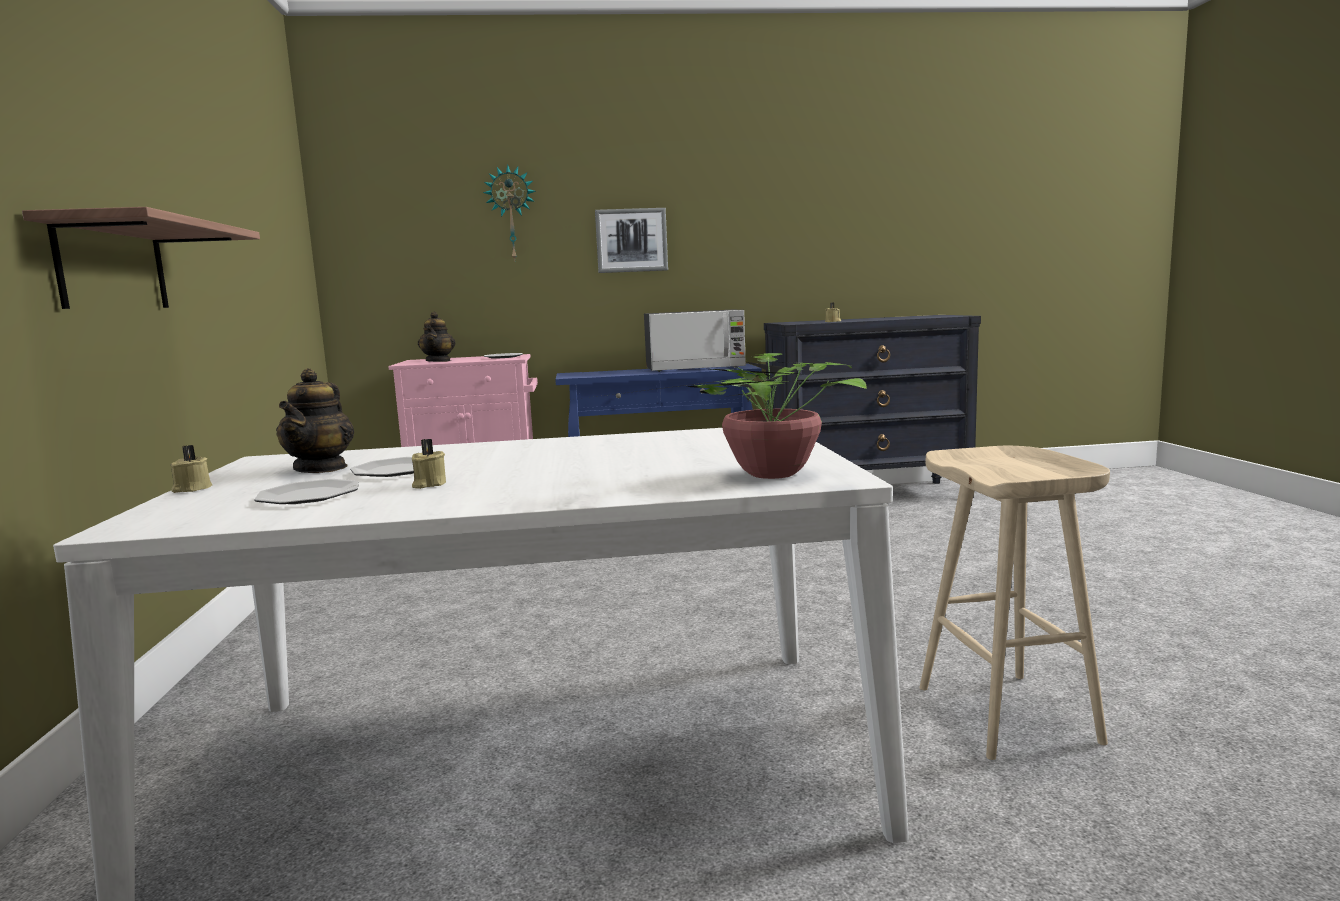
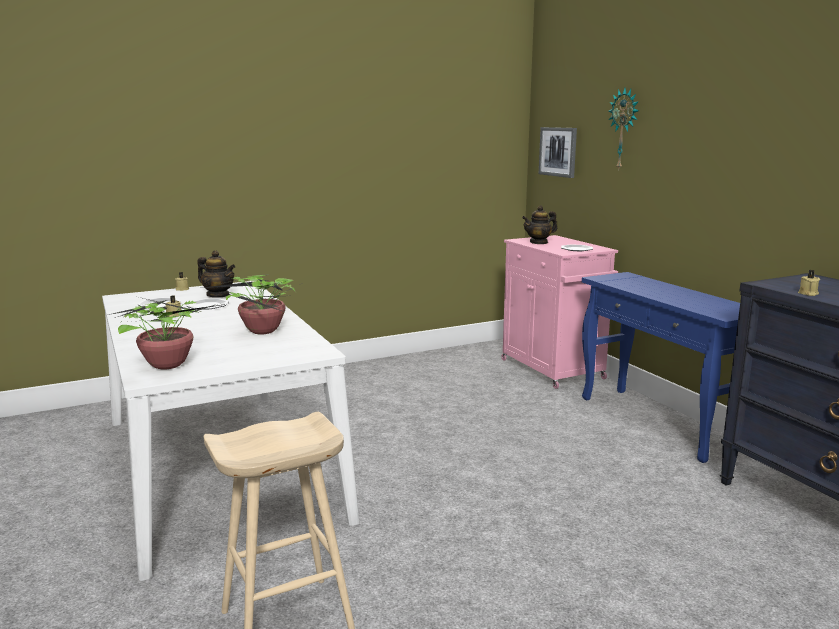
camera: 70 degrees right, 5 degrees up
shelf [22,207,260,309] -> none
teapot [276,368,354,473] -> teapot turned 135 degrees counterclockwise [197,250,235,297]
picture [595,208,668,273] -> picture moved to [539,127,577,178]
microwave [644,310,746,372] -> none
none -> potted plant [204,274,305,334]

